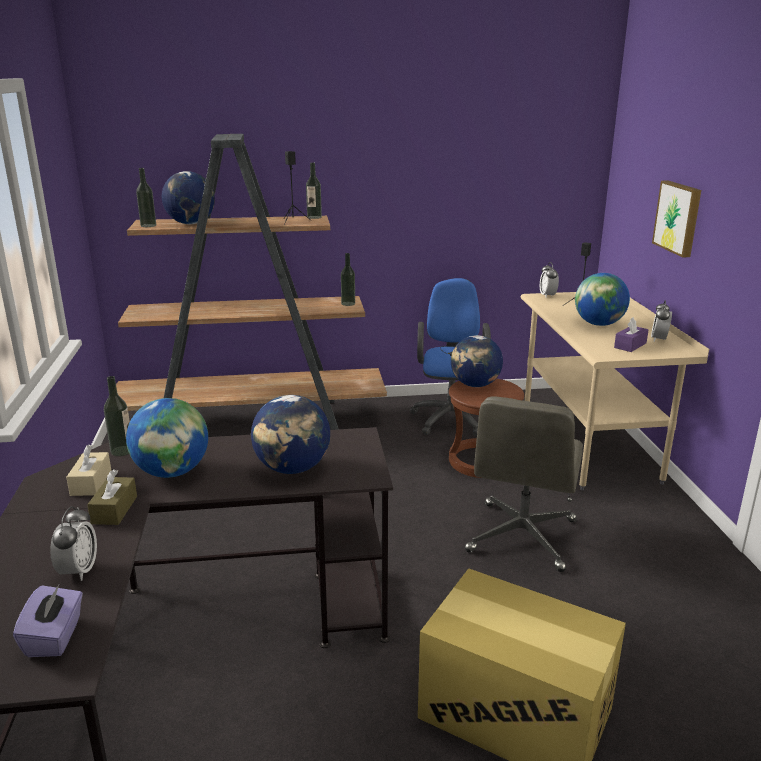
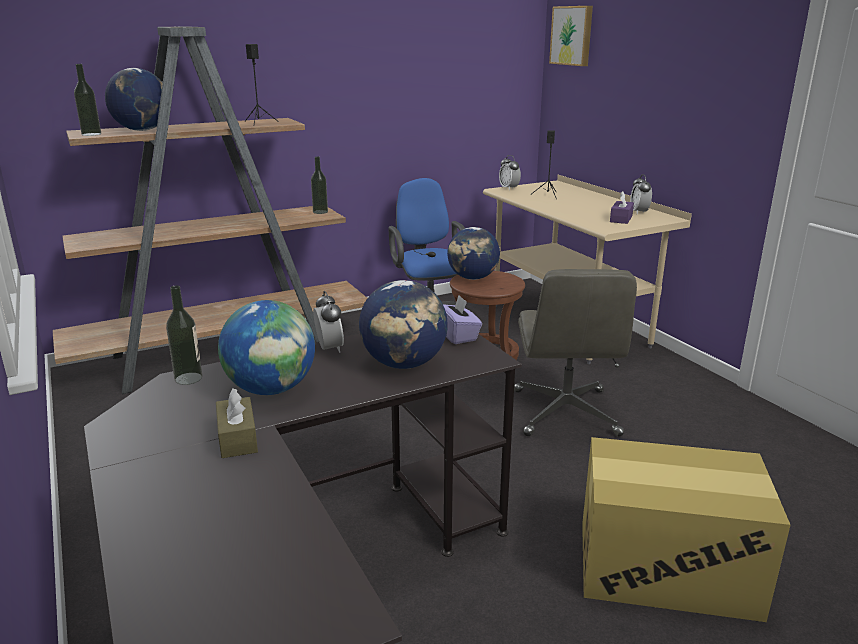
camera: 20 degrees left, 0 degrees up
purple tissue box [13,583,83,657] -> purple tissue box moved to [443,295,482,344]
alarm clock [50,506,97,581] -> alarm clock moved to [313,291,344,353]
beige tissue box [66,444,111,496] -> none
bottle [306,162,322,219] -> none
globe [575,273,630,326] -> none
picture [652,181,701,257] -> picture moved to [549,6,593,66]

